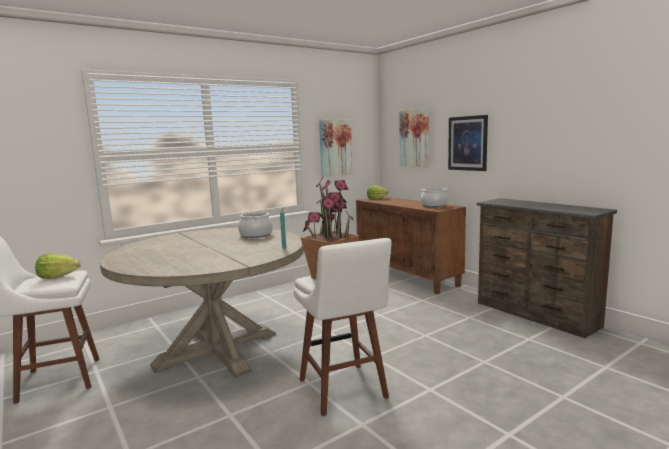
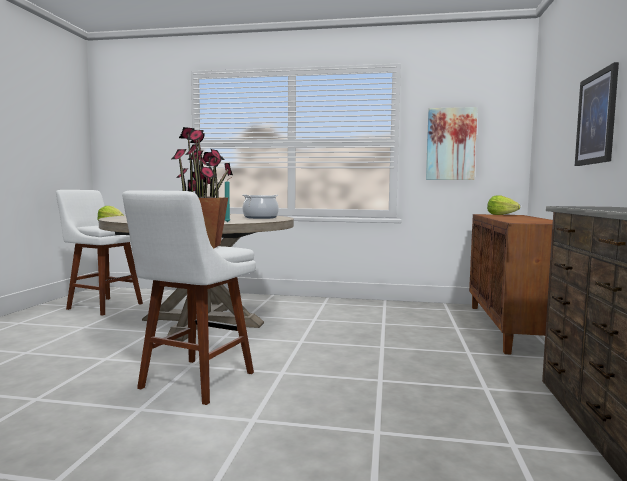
camera: 45 degrees right, 5 degrees down
picture [399,107,429,167] -> none
cooking pot [420,188,448,208] -> none

